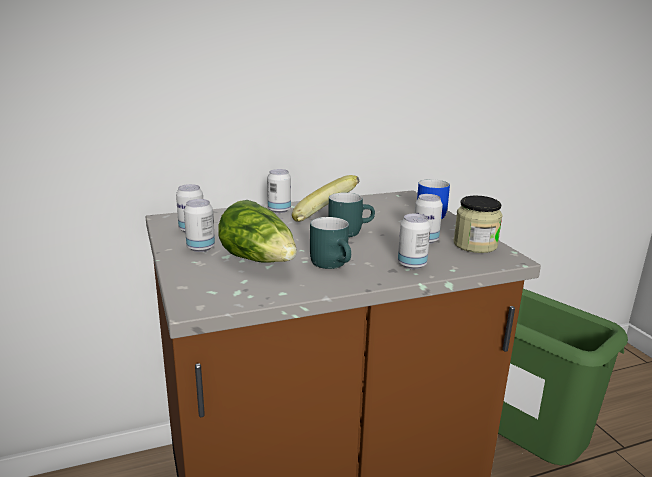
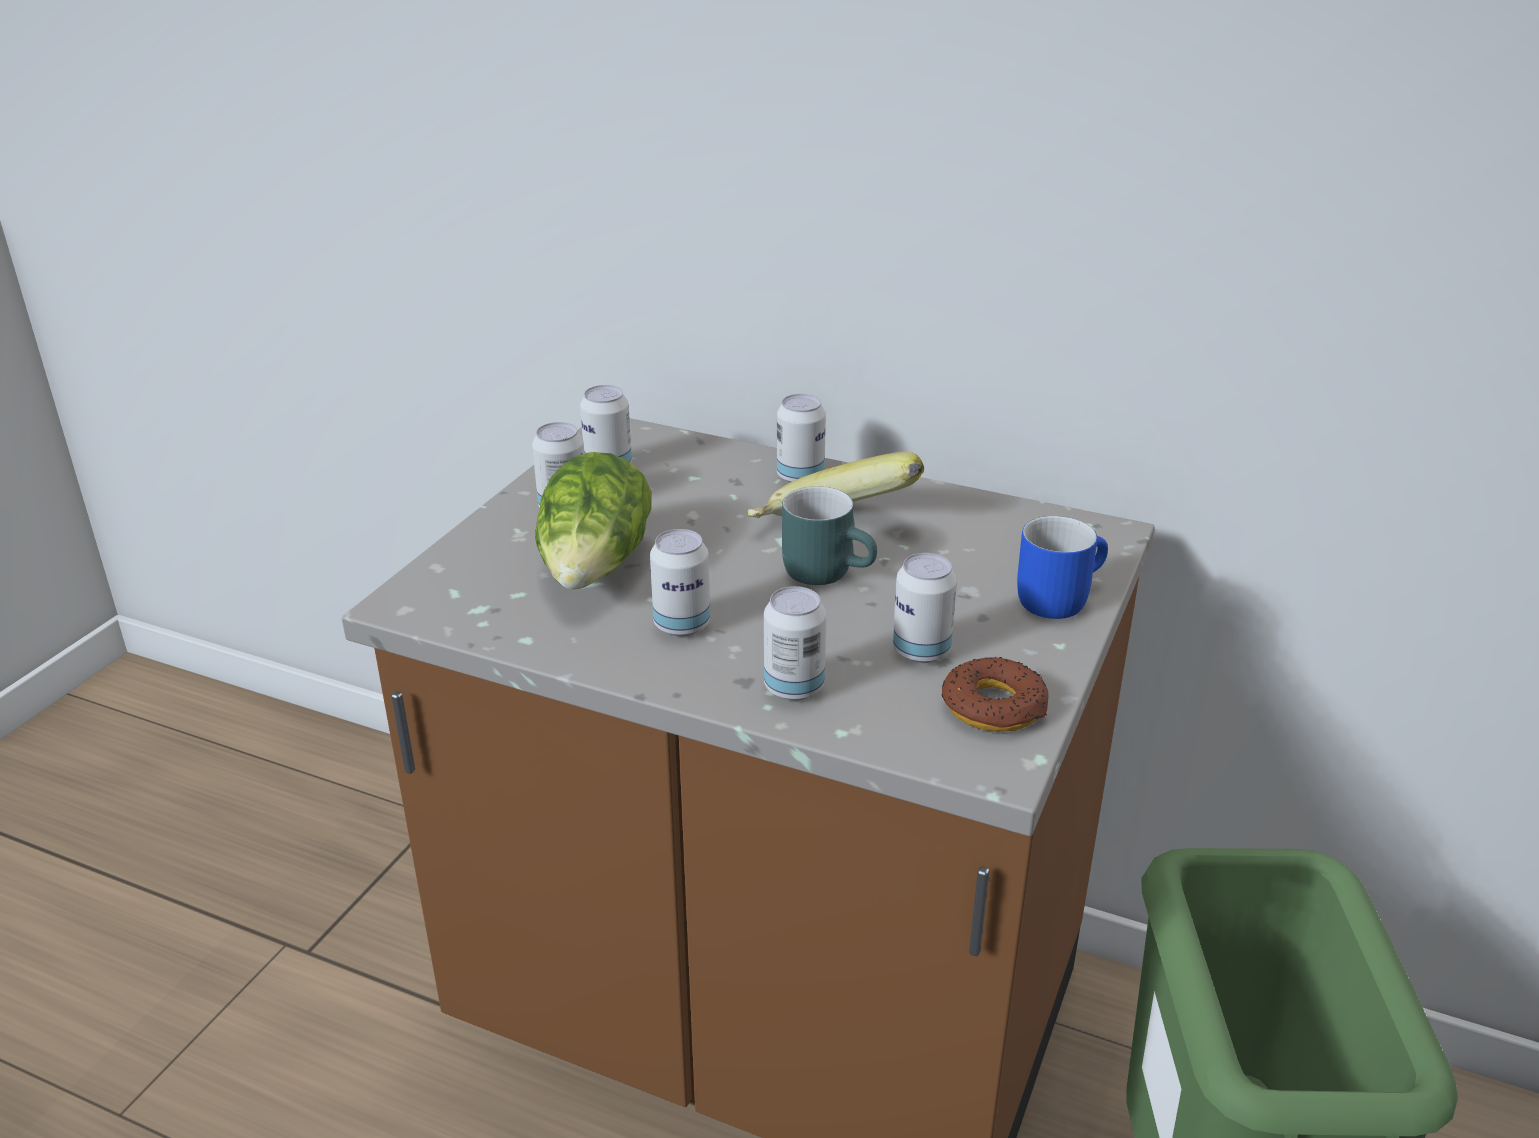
camera: 45 degrees right, 10 degrees up
turquoise mug [310,217,351,269] -> can [650,529,710,637]
jar [453,196,503,253] -> donut [942,657,1049,732]

